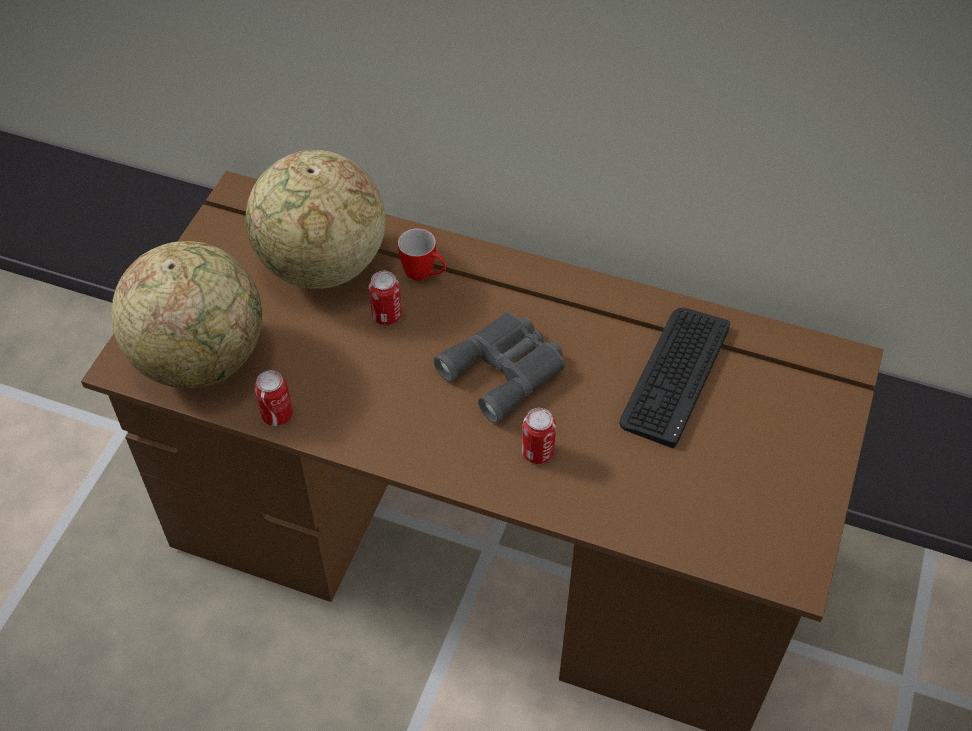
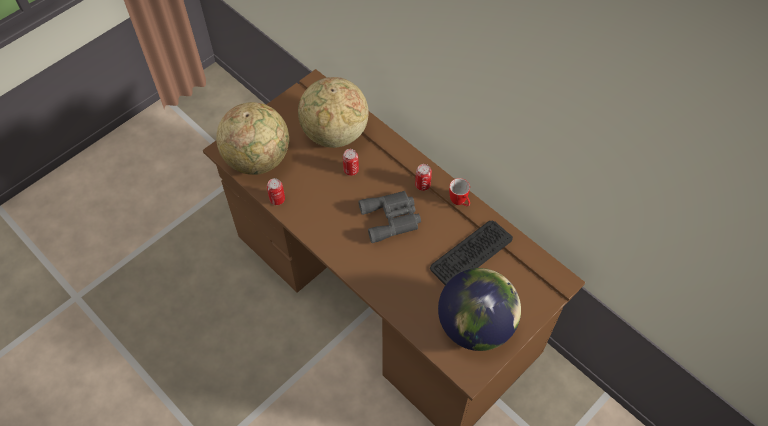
camera: 25 degrees right, 5 degrees up
mug [398,228,446,281] -> mug moved to [449,178,470,206]
can [522,408,556,464] -> can moved to [415,164,432,191]
none -> globe [438,268,521,351]

